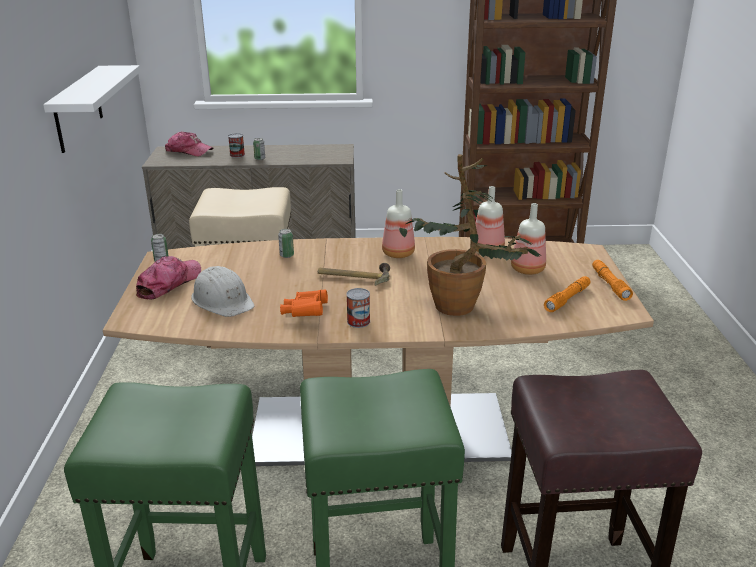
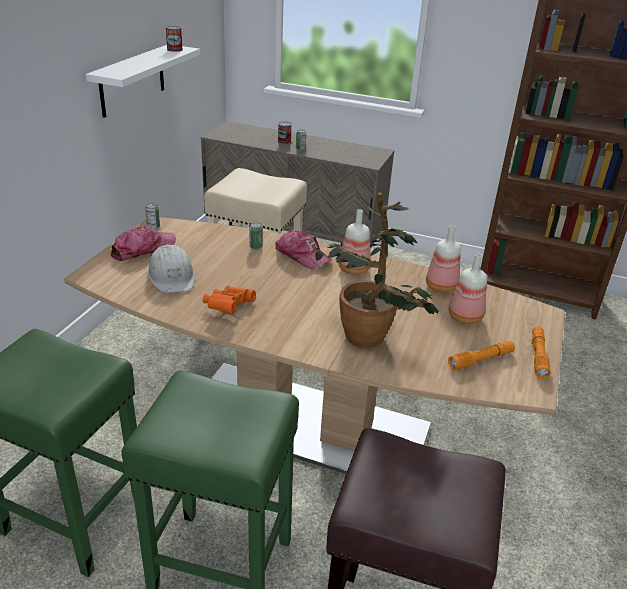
camera: 20 degrees right, 5 degrees up
cap [165,131,214,156] -> cap moved to [275,230,331,269]
hammer [318,263,390,286] -> none
can [346,288,370,328] -> can moved to [165,26,183,52]

